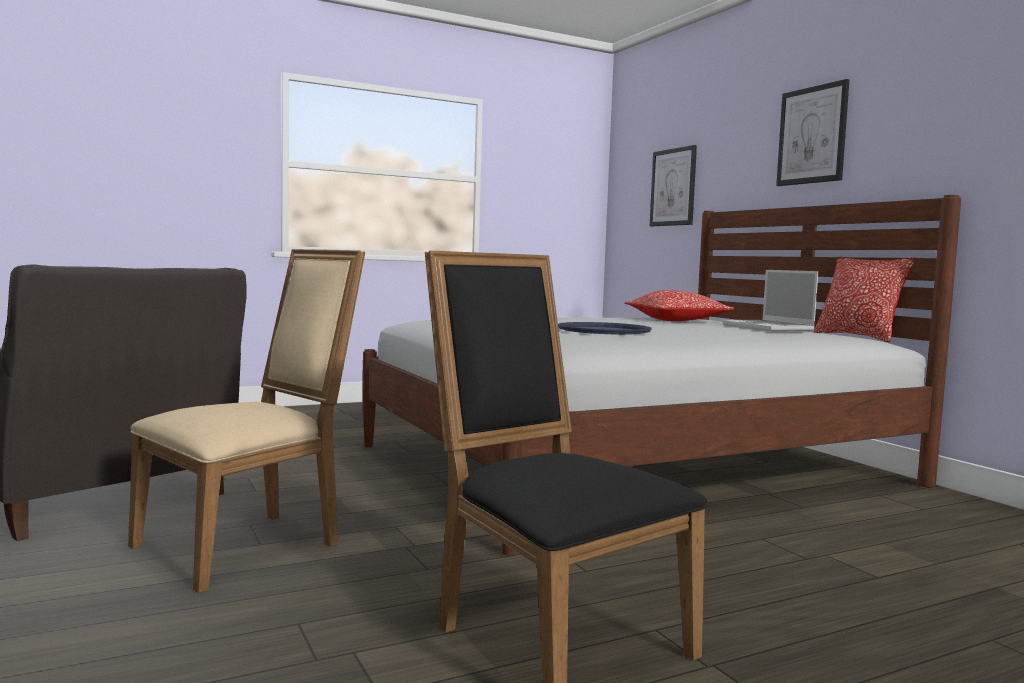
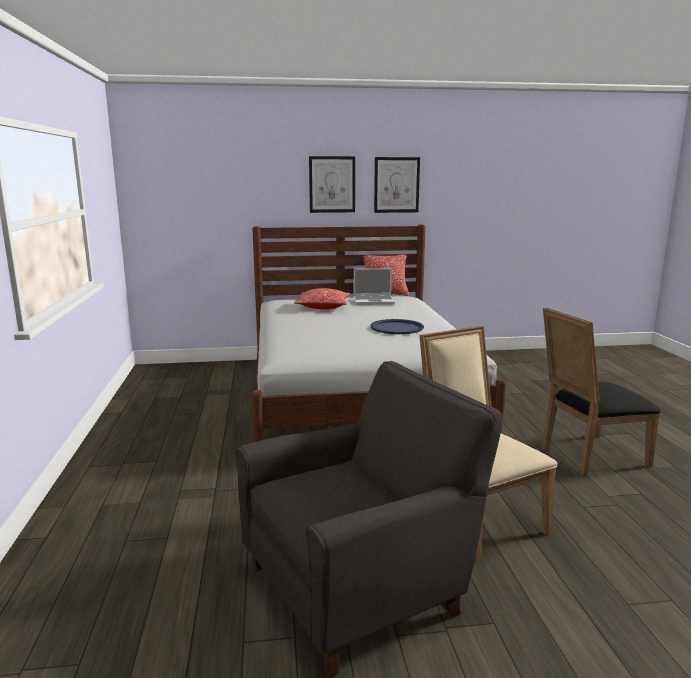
camera: 70 degrees left, 10 degrees up
picture [650,145,697,226] -> picture moved to [374,157,420,213]

